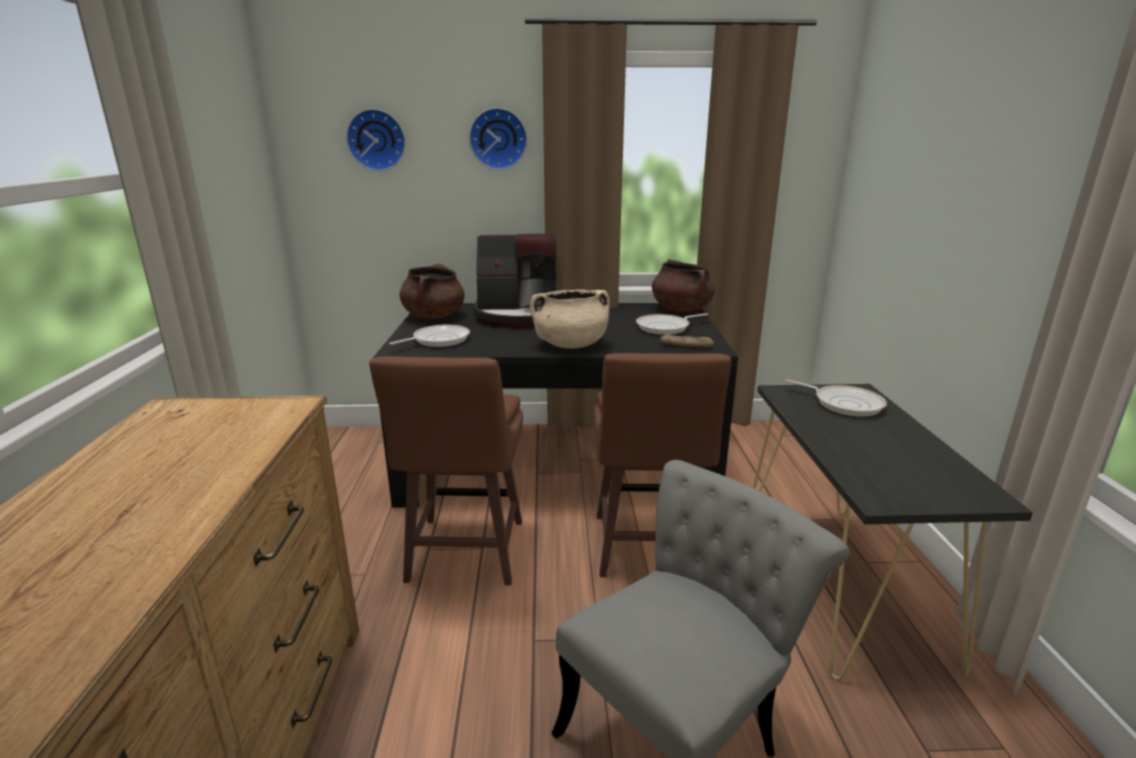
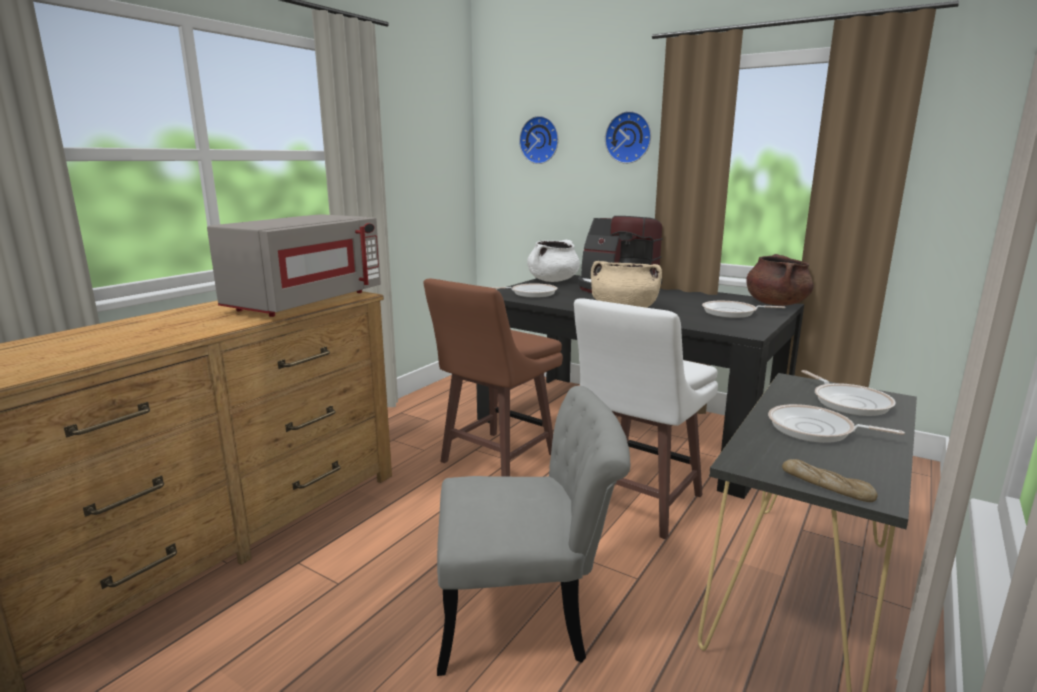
camera: 35 degrees right, 5 degrees down
brown cooking pot [399,264,464,319] -> white cooking pot [527,240,580,282]
brown stool [594,353,731,577] -> white stool [574,298,718,539]
bread [660,334,714,348] -> bread moved to [782,459,878,502]
none -> grey microwave [207,214,381,317]
none -> frying pan [768,404,905,443]

